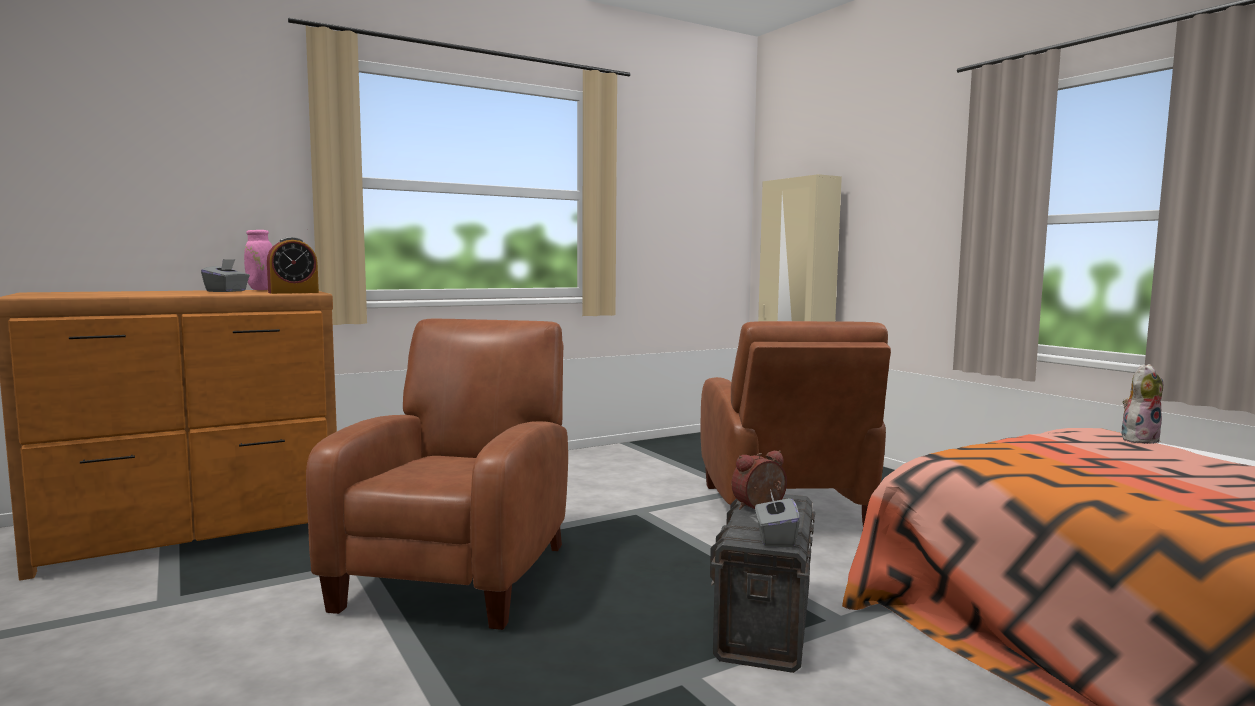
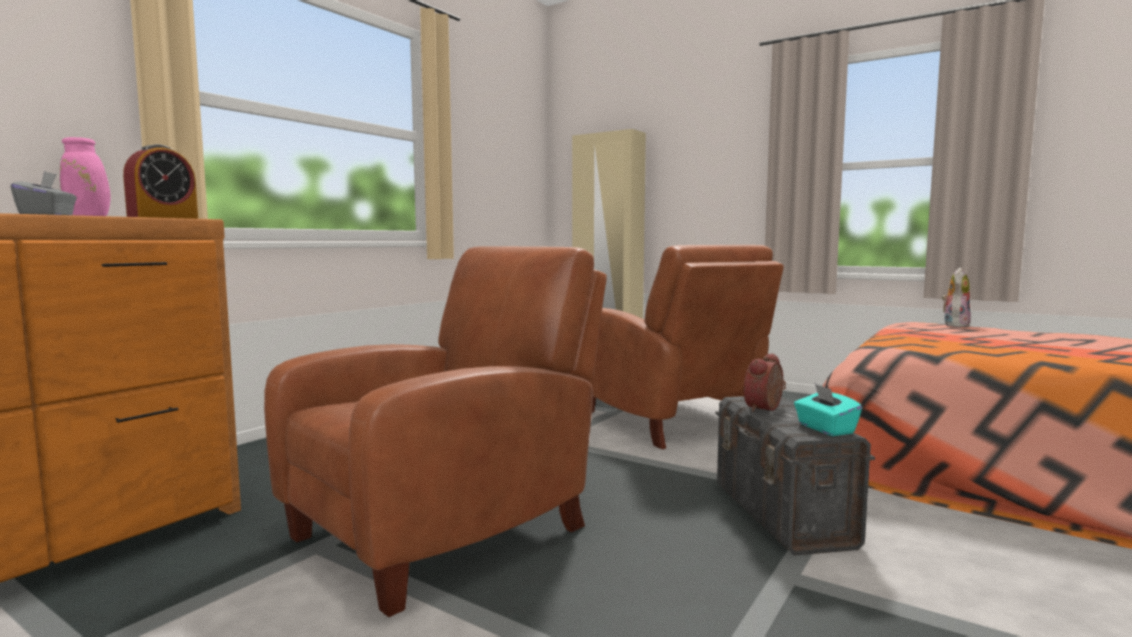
camera: 25 degrees left, 0 degrees up
brown armchair [306,319,568,630] -> brown armchair turned 60 degrees clockwise [264,246,607,617]
grey tissue box [755,489,800,547] -> turquoise tissue box [794,384,862,436]

